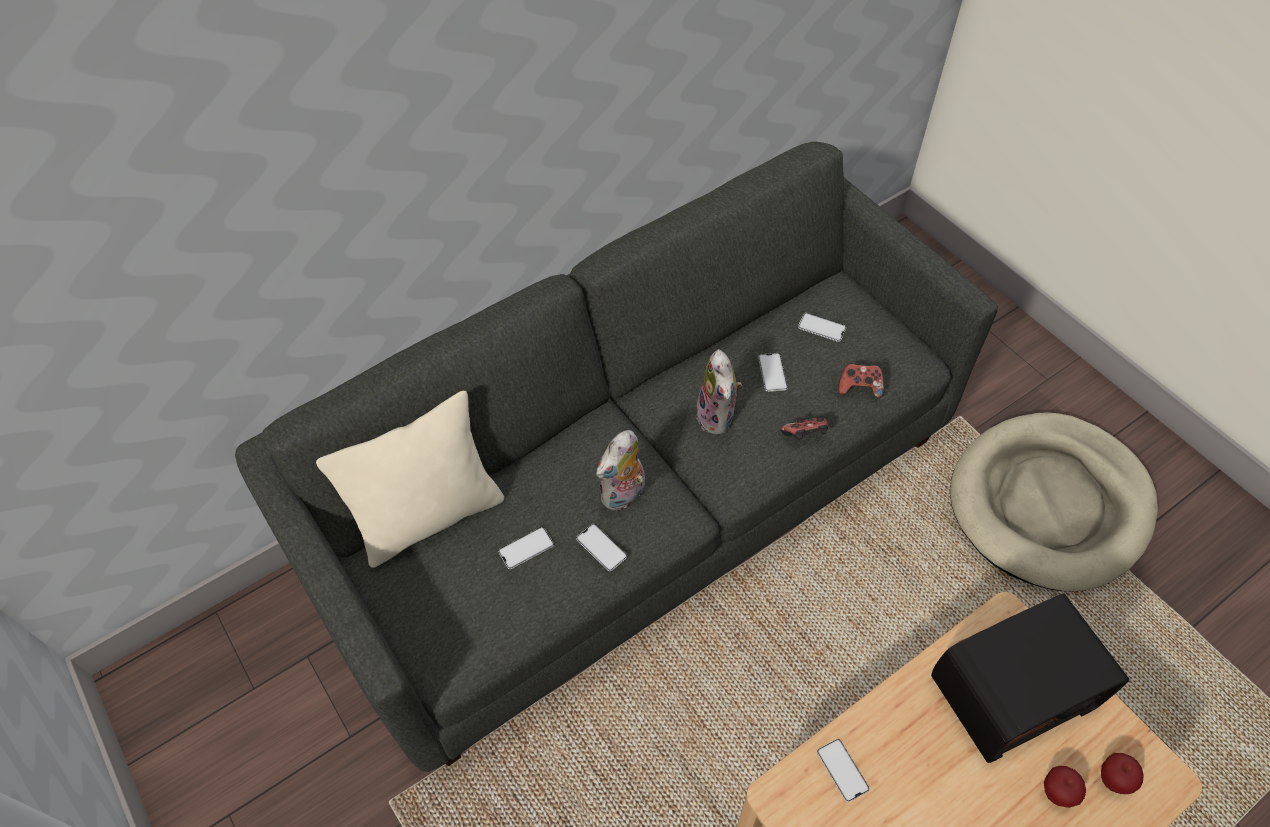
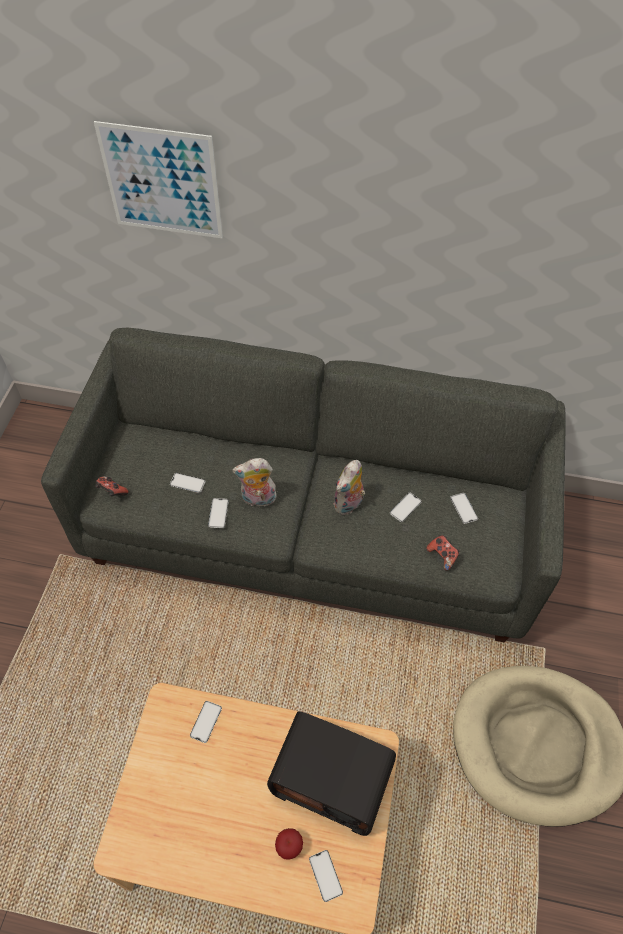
camera: 45 degrees right, 0 degrees up
beige pillow [316,391,504,568] -> none
game controller [781,416,828,439] -> game controller moved to [96,476,129,496]
apple [1101,753,1143,794] -> phone [309,850,343,902]
none -> picture [94,121,223,238]

